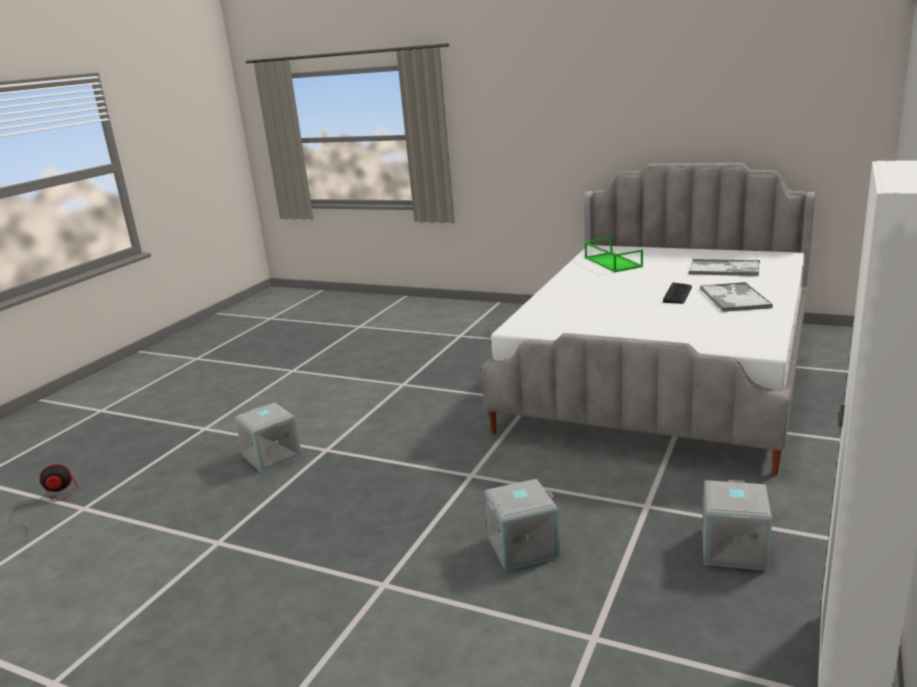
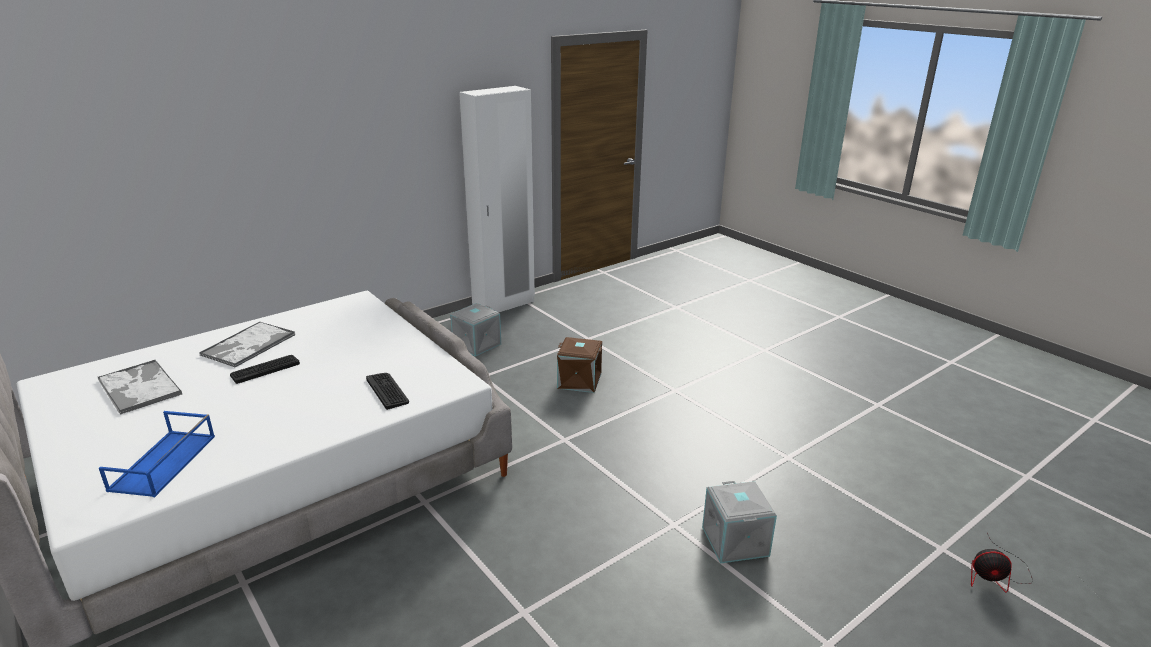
camera: 155 degrees left, 5 degrees up
grey storage box [484,479,560,571] -> brown storage box [557,337,602,393]
green tray [585,237,643,272] -> blue tray [99,411,215,497]
none -> keyboard [366,373,409,410]

